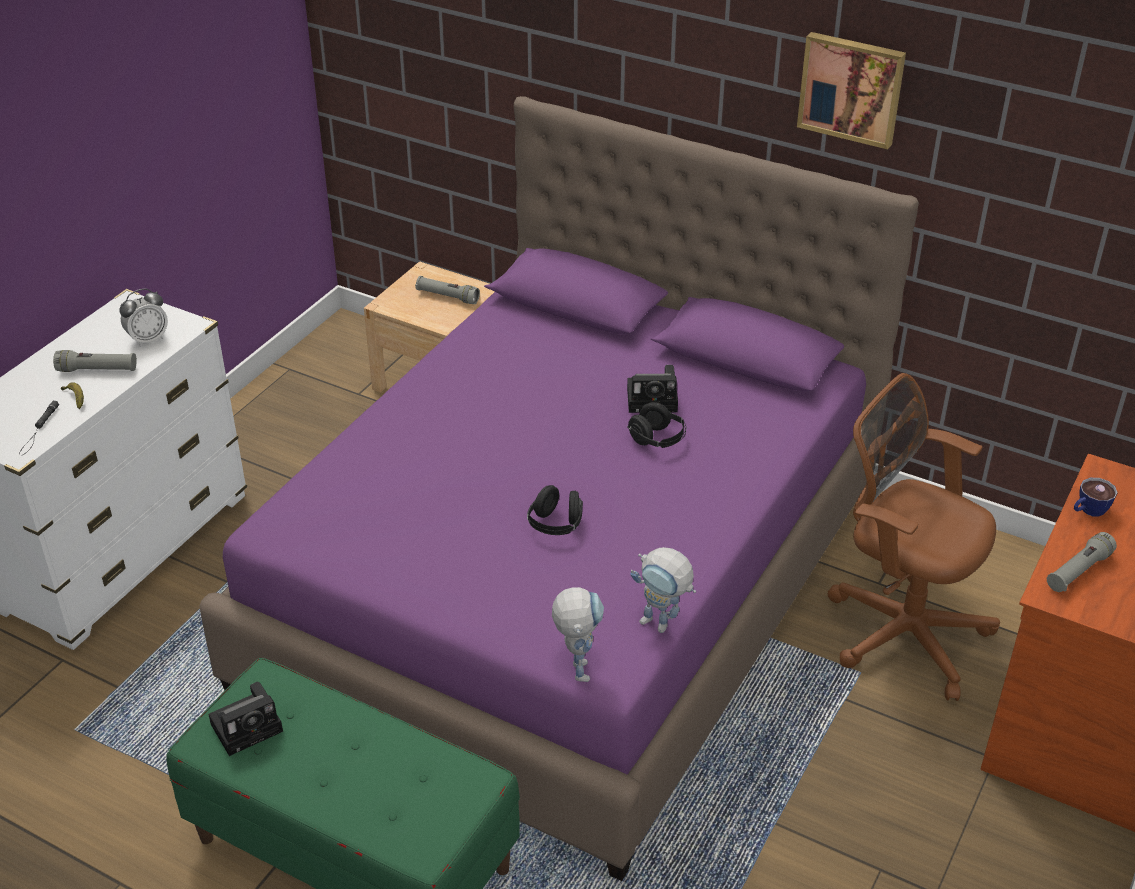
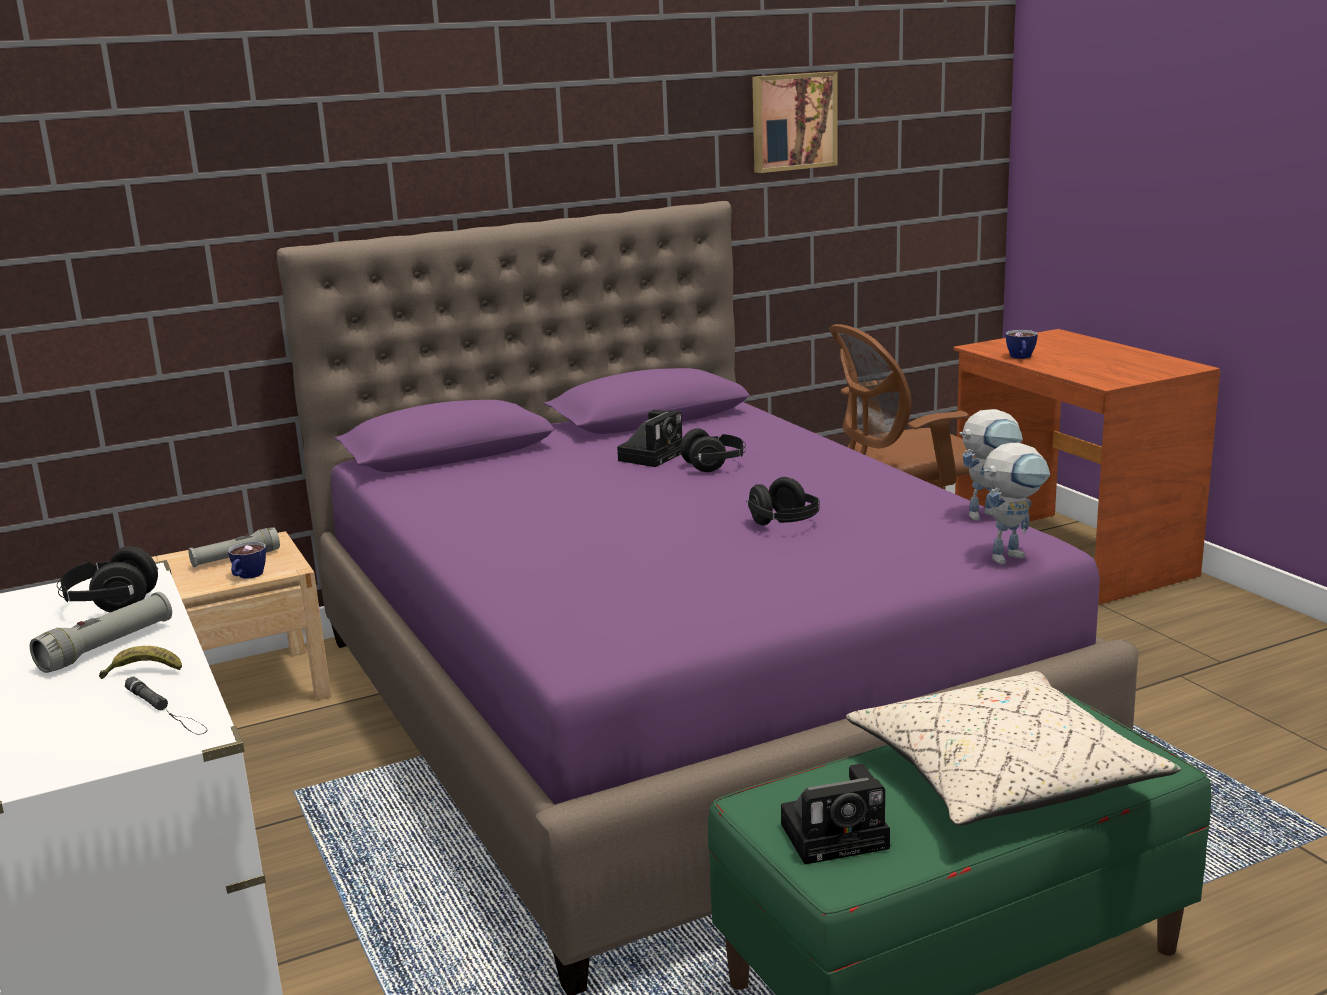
camera: 55 degrees left, 20 degrees down
alarm clock [119,288,168,347] -> black headphones [57,546,158,613]
camera [208,682,283,756] -> camera turned 75 degrees clockwise [781,764,890,864]
toy robot [552,587,604,682] -> toy robot turned 120 degrees clockwise [984,443,1050,564]
picture [797,32,906,149] -> picture moved to [752,72,838,173]
grey flashlight [1047,532,1117,592] -> none
none -> cup [228,541,266,579]
none -> beige pillow [846,671,1181,826]

